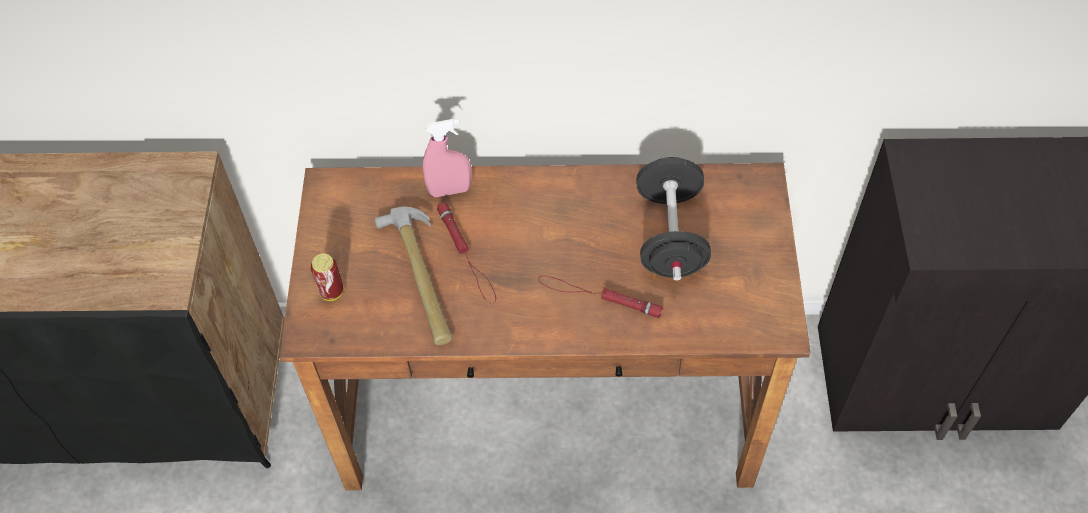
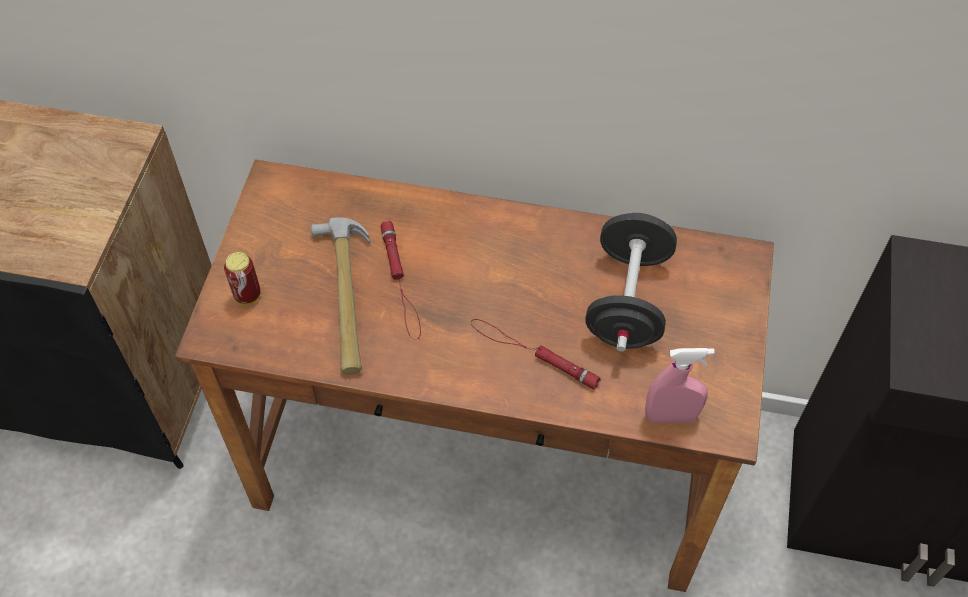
camera: 10 degrees right, 0 degrees up
pink spray bottle [423,119,471,197] -> pink spray bottle moved to [645,348,715,423]

